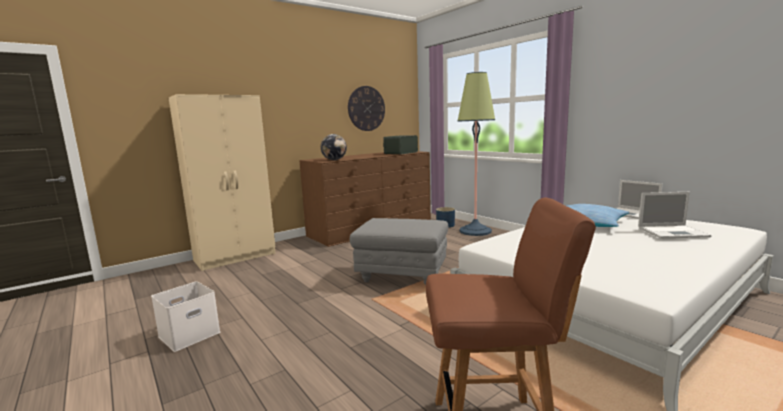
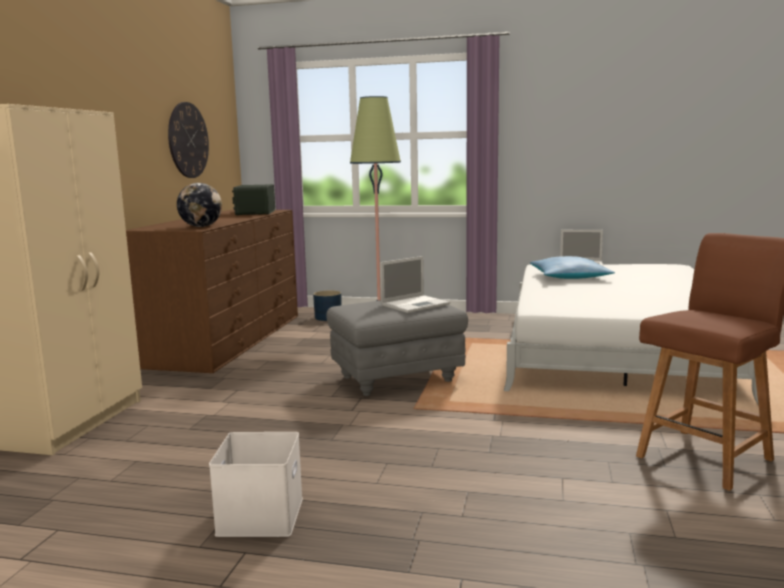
camera: 40 degrees left, 0 degrees up
laptop [638,192,712,238] -> laptop moved to [380,256,450,313]

